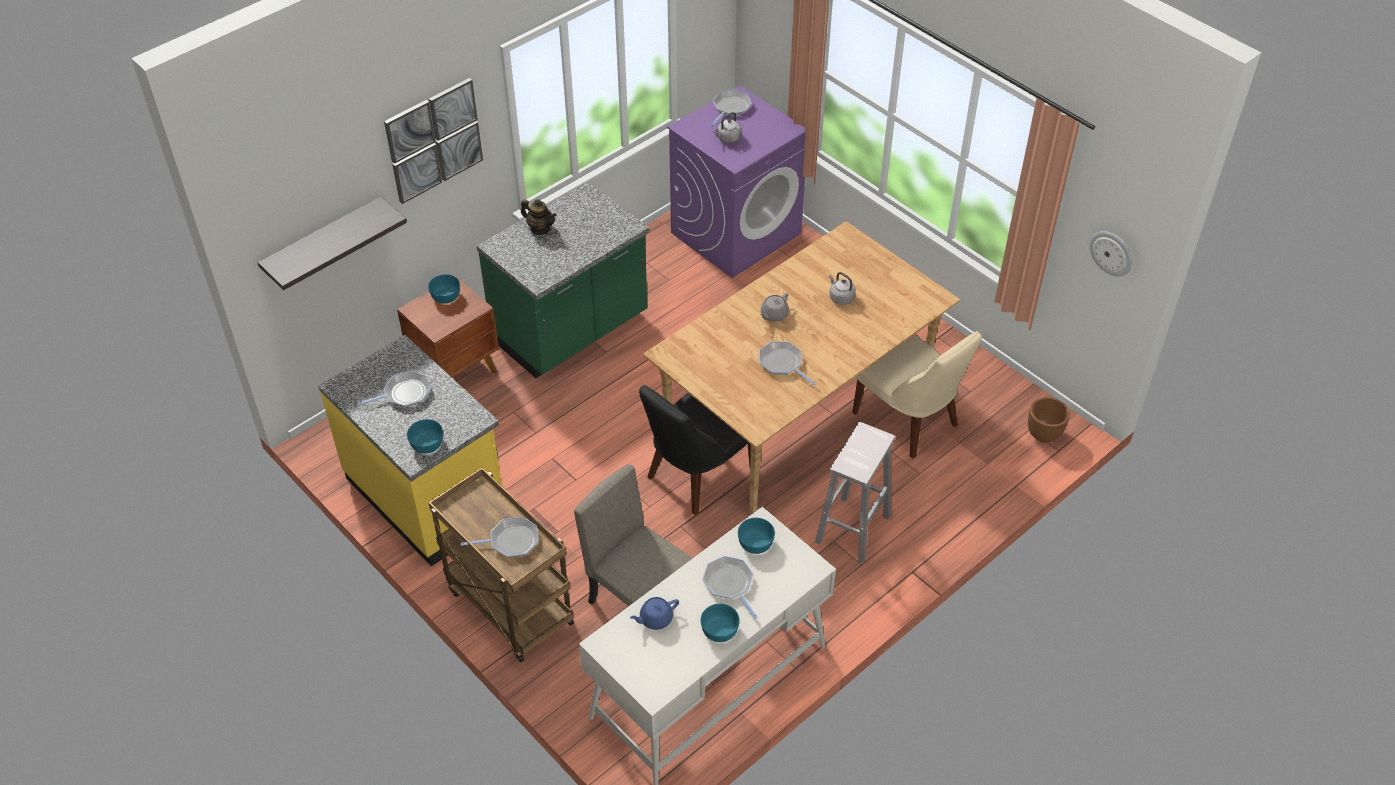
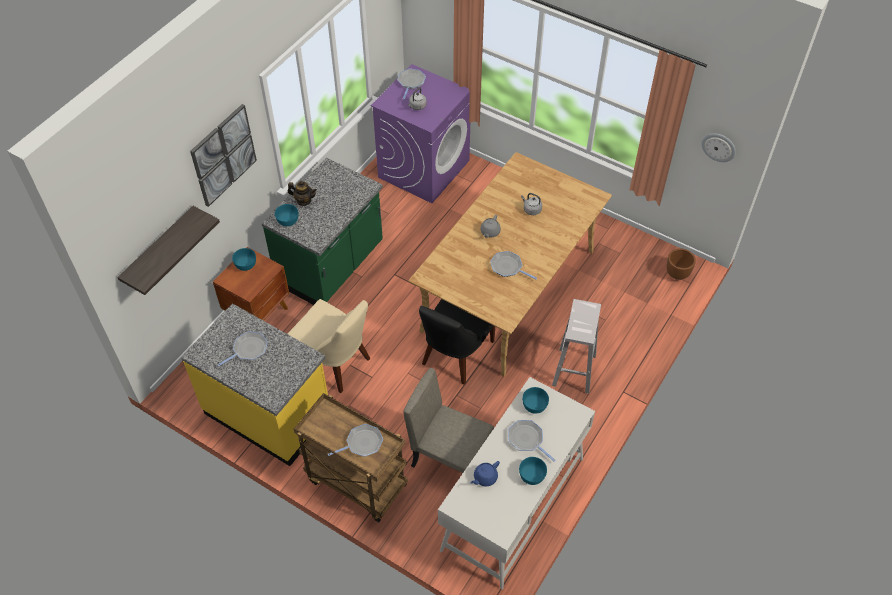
camera: 15 degrees left, 5 degrees up
turquoise bowl [407,419,443,454] -> turquoise bowl moved to [275,204,299,226]
beige chair [852,331,982,459] -> beige chair moved to [288,299,370,393]

